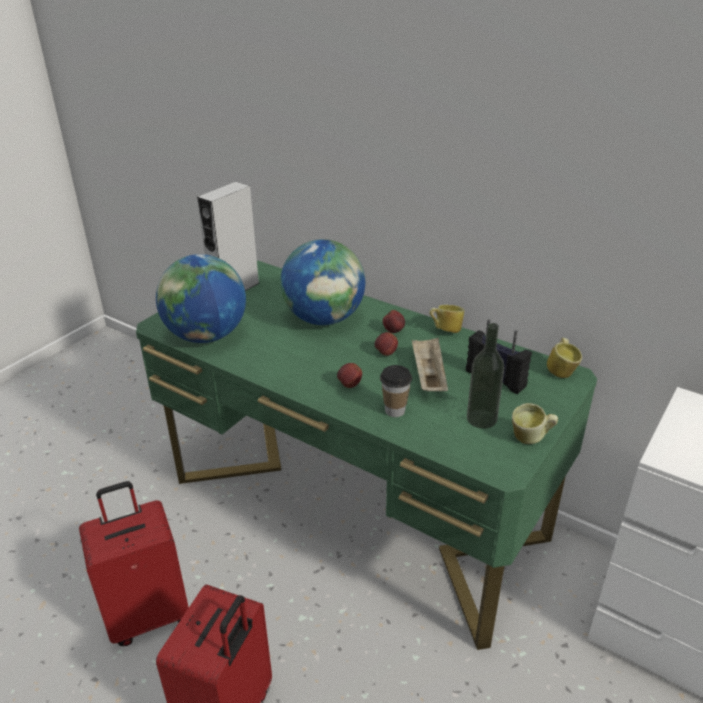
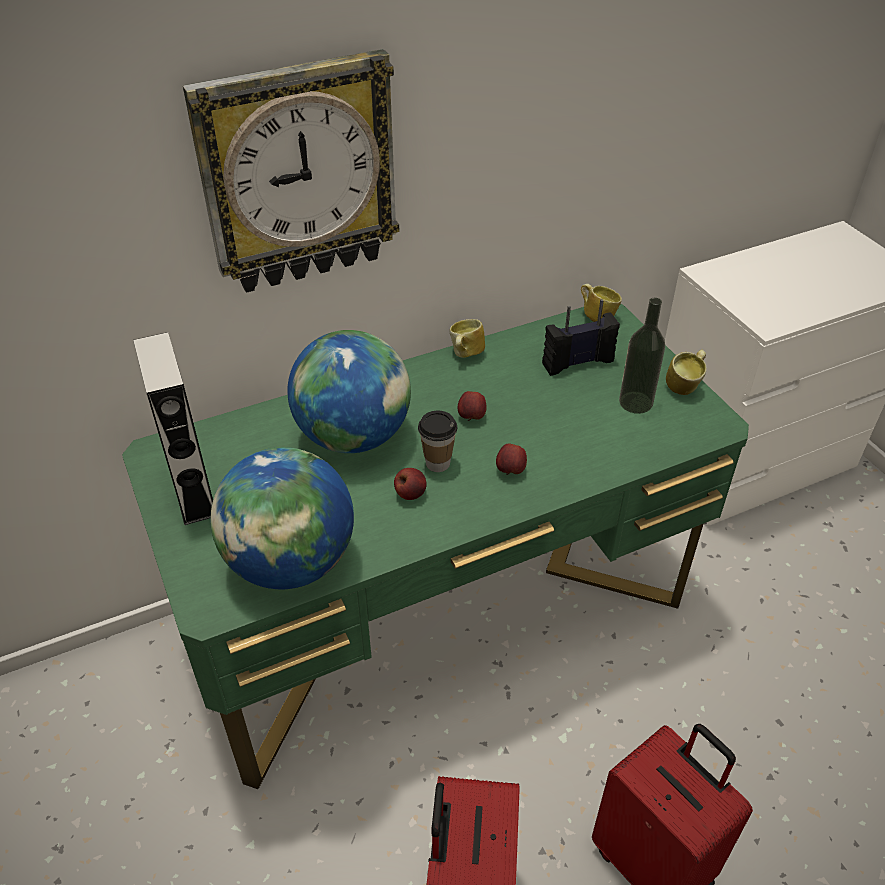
camera: 60 degrees left, 10 degrees up
cup [380,365,412,417] -> cup moved to [418,411,458,472]
apple [383,310,405,333] -> apple moved to [394,468,426,500]
beige tray [412,338,448,391] -> none
none -> wall clock [183,49,400,293]

